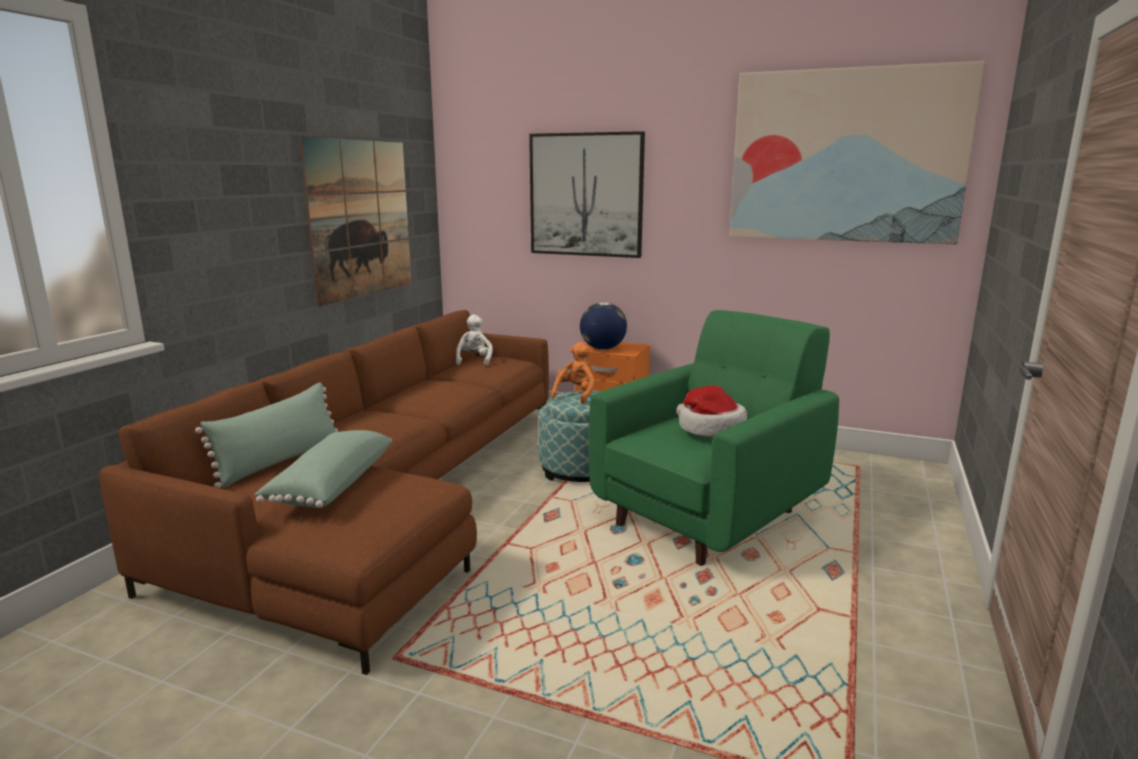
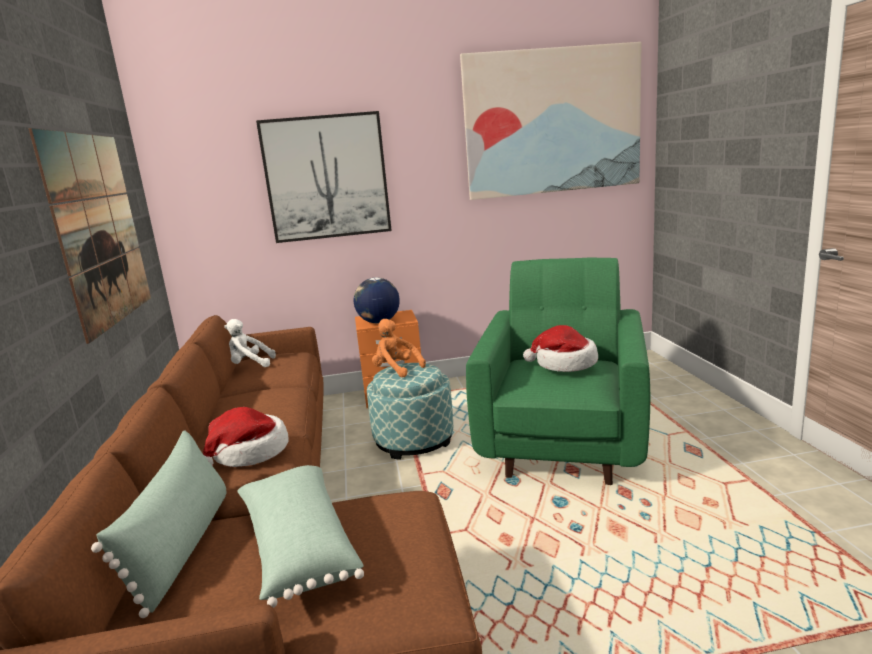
camera: 30 degrees left, 0 degrees up
white plush toy [456,315,493,366] -> white plush toy turned 60 degrees counterclockwise [224,319,276,367]
orange plush toy [551,342,595,404] -> orange plush toy turned 45 degrees counterclockwise [372,319,426,377]
none -> hat [203,407,289,467]

